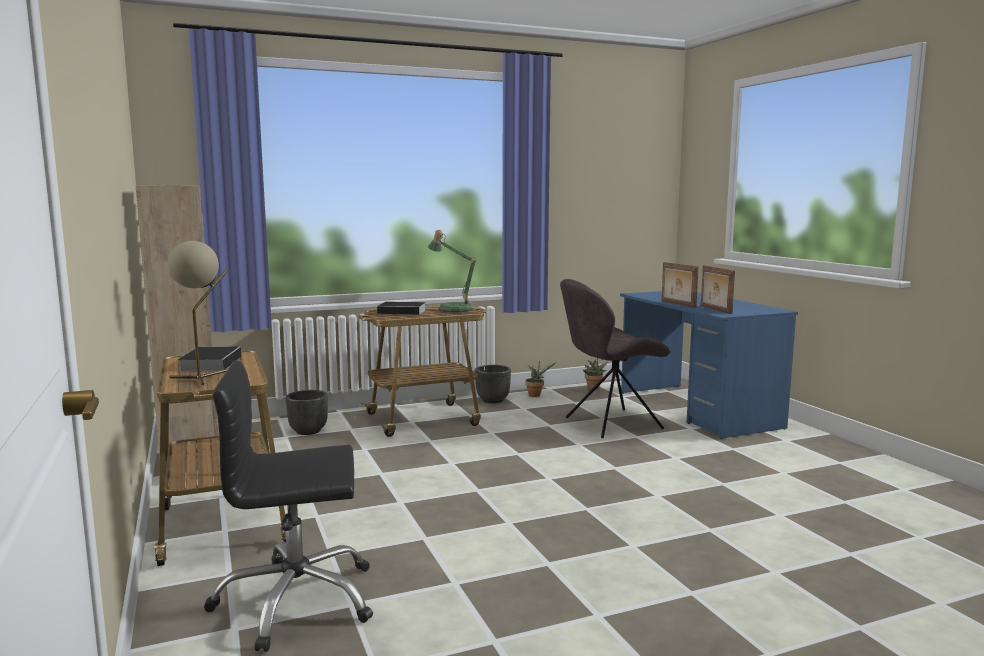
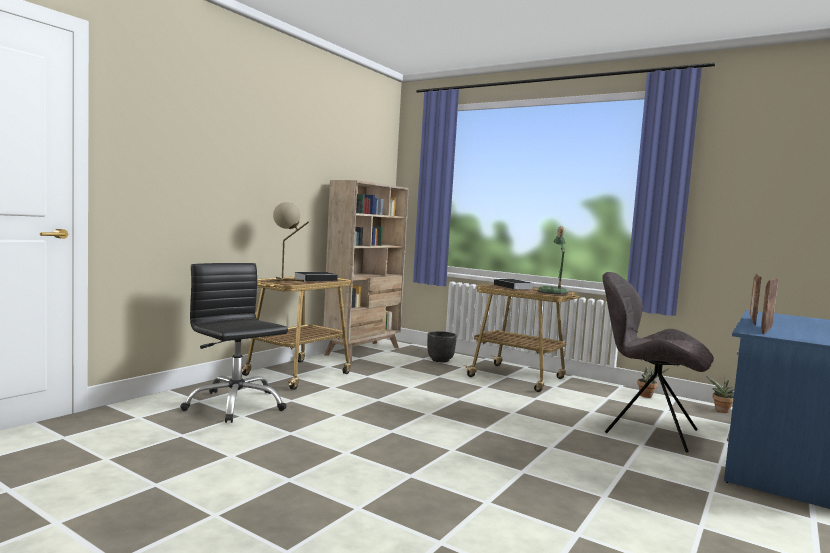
camera: 55 degrees right, 5 degrees down
black planter [475,365,511,403] -> none

